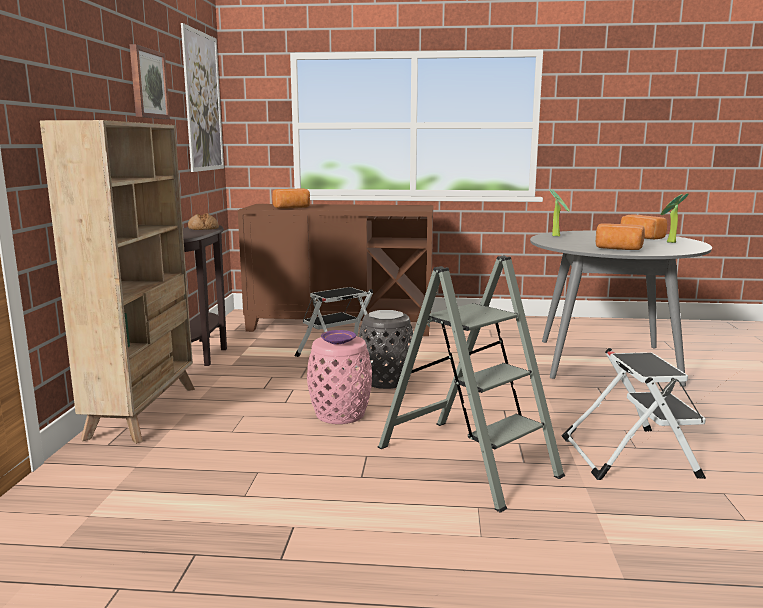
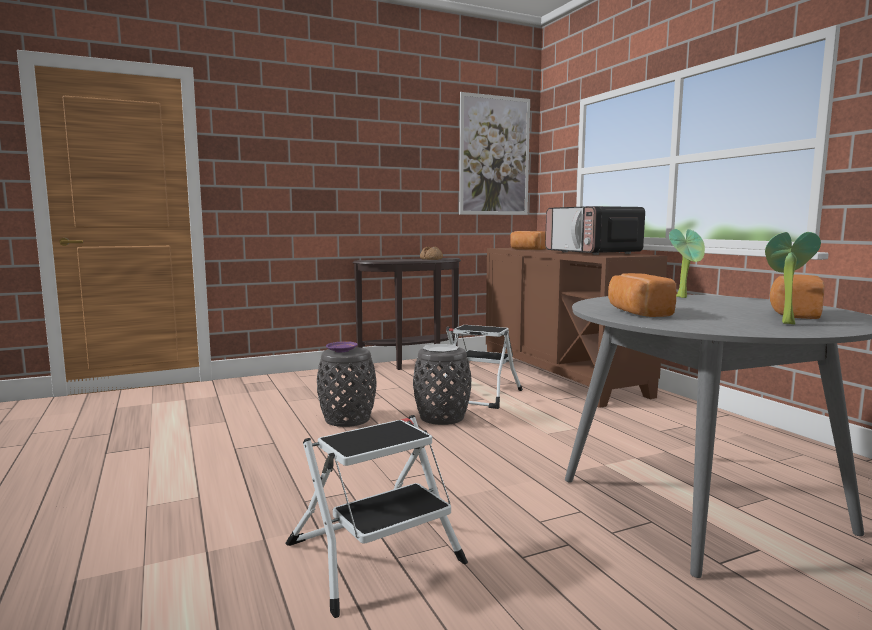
camera: 60 degrees right, 5 degrees down
beige bookcase [40,120,195,444] -> none
picture [129,44,170,119] -> none
pink stool [307,336,372,424] -> grey stool [317,347,376,427]
grey step ladder [378,255,565,513] -> none
none -> microwave [545,206,645,255]

